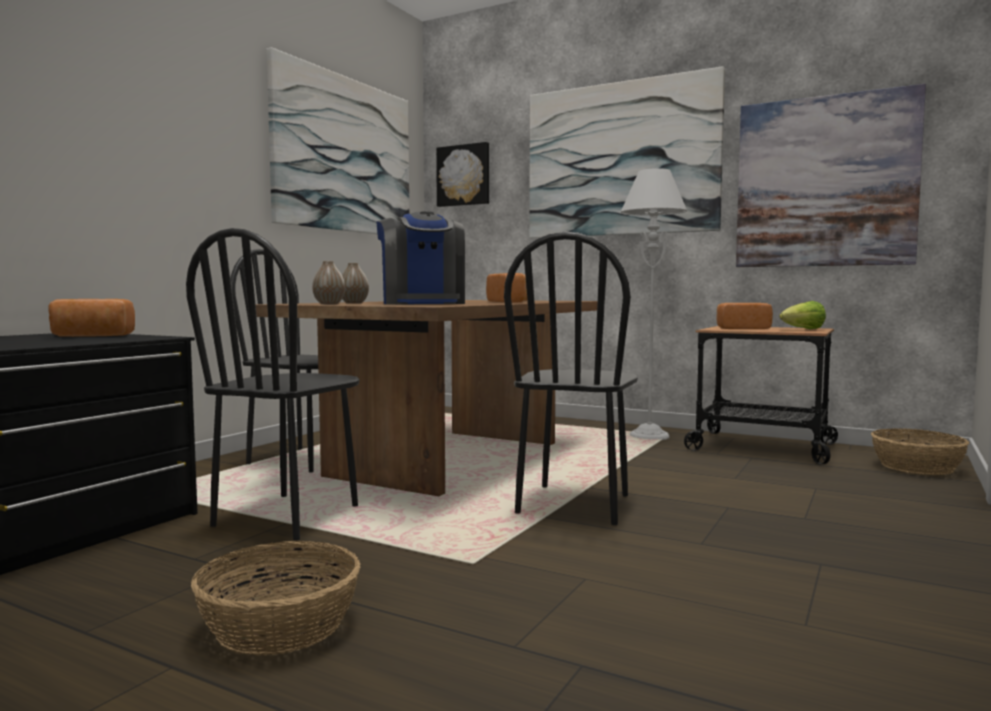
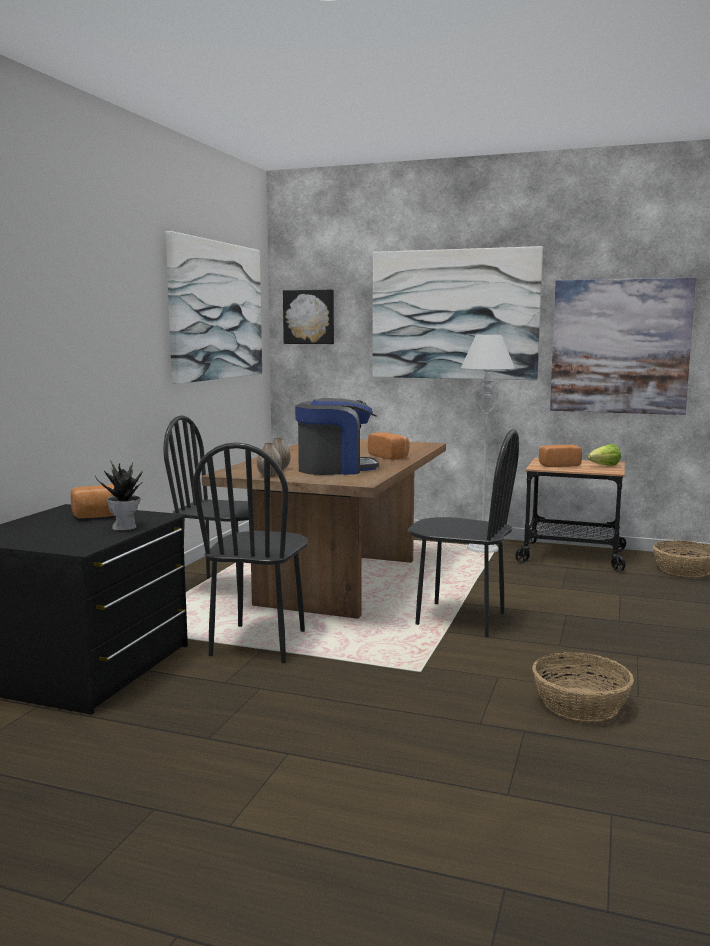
camera: 10 degrees left, 5 degrees up
basket [191,541,361,656] -> basket moved to [532,652,634,722]
coffee machine [376,211,465,304] -> coffee machine turned 75 degrees counterclockwise [295,398,379,475]
black chair [504,231,638,525] -> black chair turned 75 degrees counterclockwise [408,429,519,637]
none -> potted plant [95,460,143,531]

